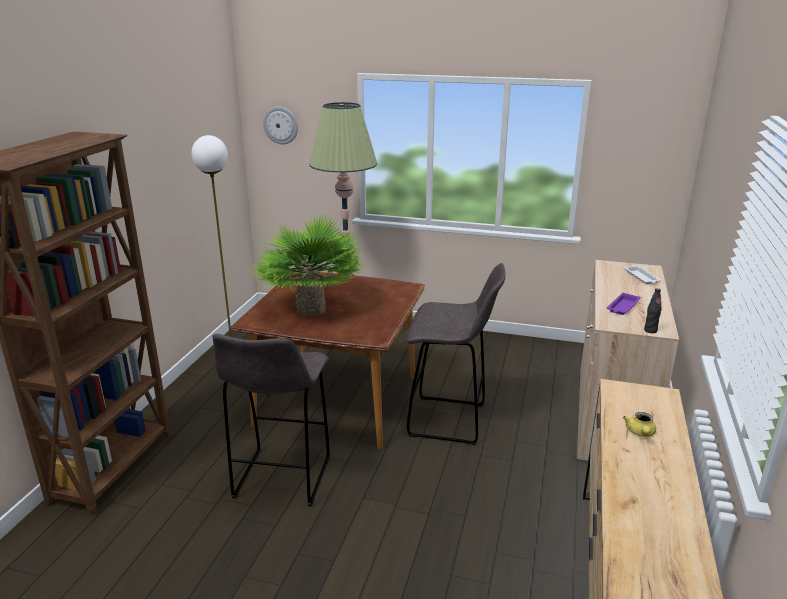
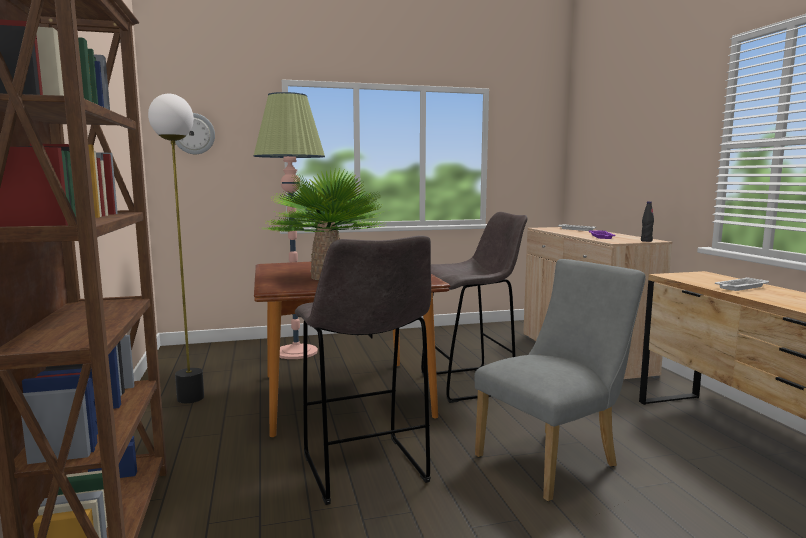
camera: 30 degrees left, 15 degrees down
yellow teapot [623,412,656,437] -> white tray [715,277,769,291]
none -> grey chair [475,259,646,502]

